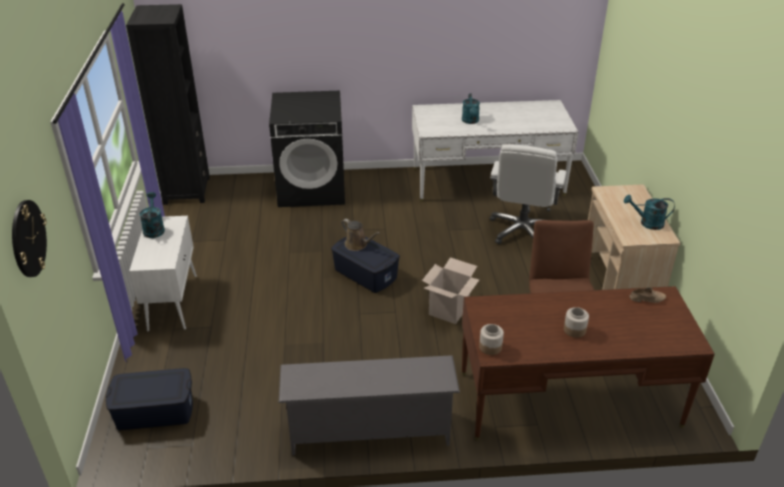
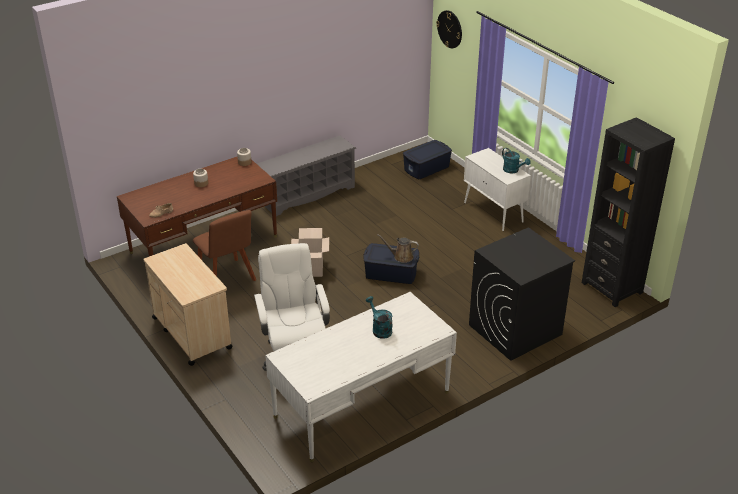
camera: 150 degrees right, 0 degrees up
turquoise watering can [624,195,675,230] -> none

